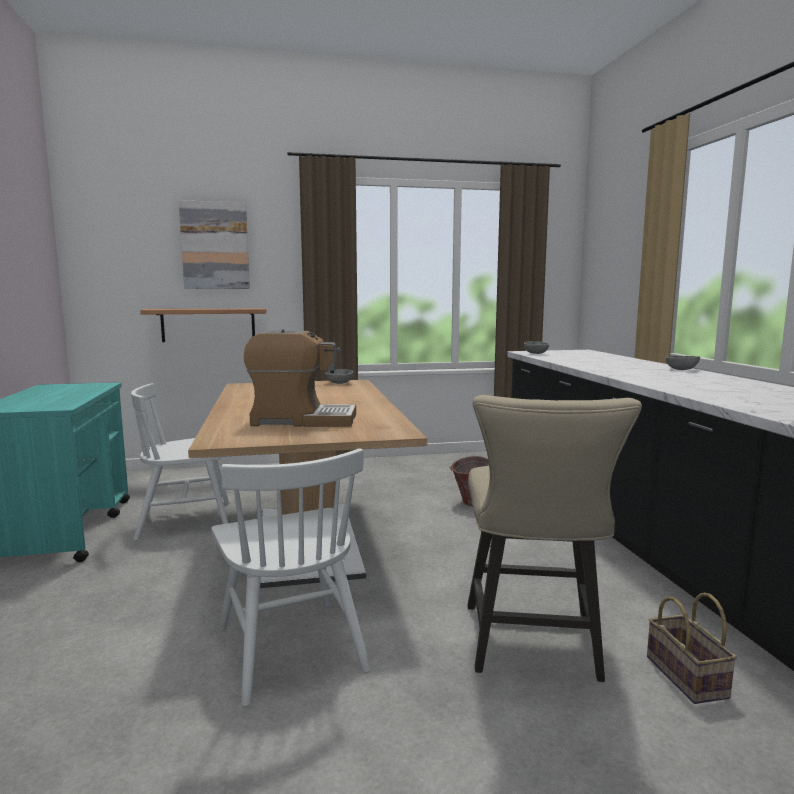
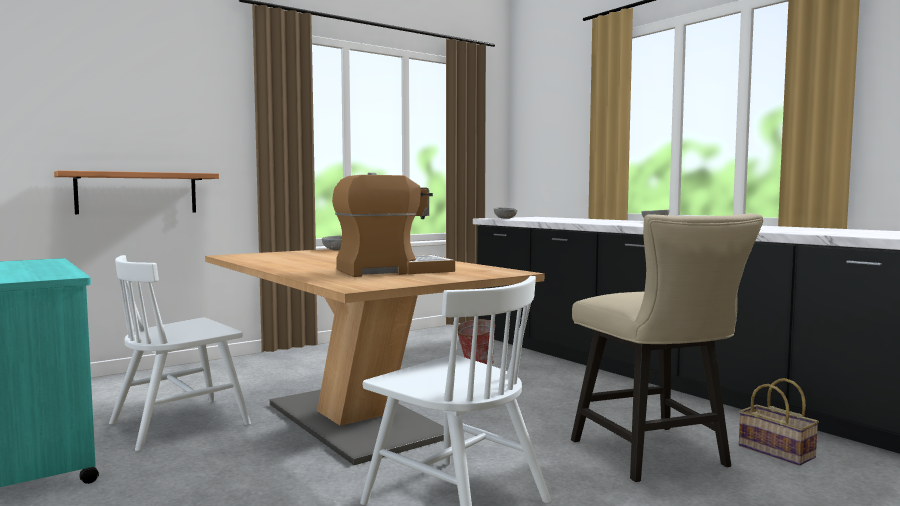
camera: 25 degrees left, 5 degrees down
picture [179,200,250,289] -> none

